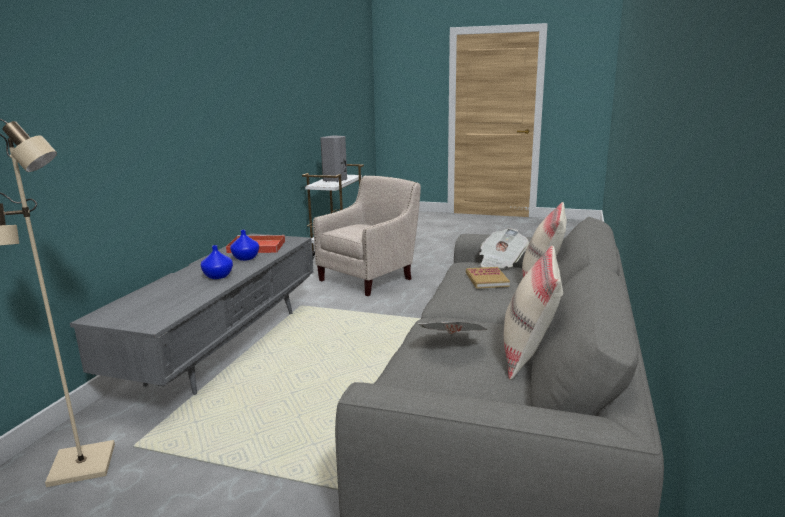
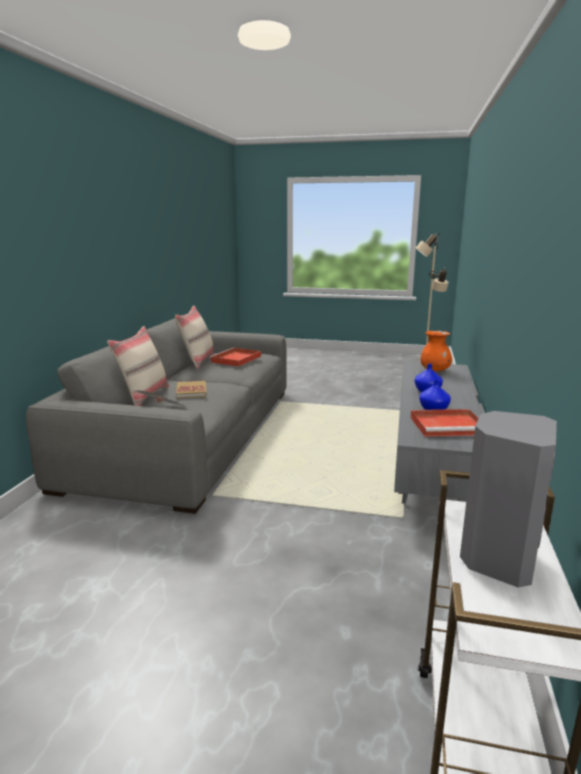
camera: 175 degrees right, 0 degrees up
beige armchair [313,176,421,296] -> none
newspaper [416,322,488,334] -> red tray [209,348,261,366]
none -> orange vase [421,331,452,371]

